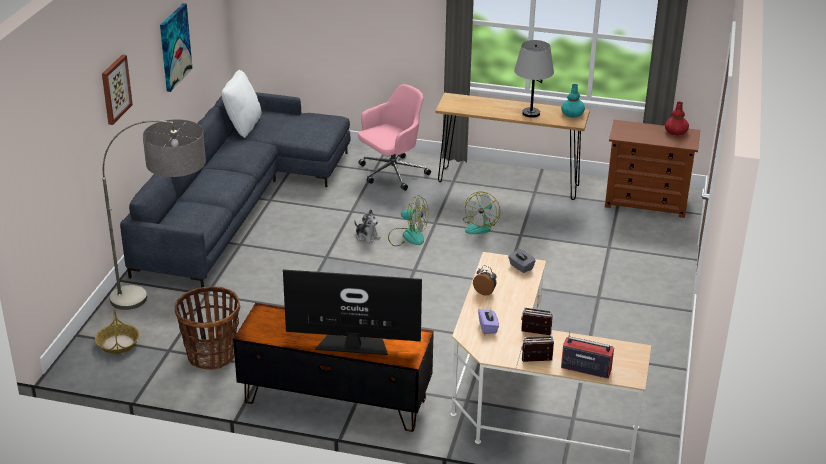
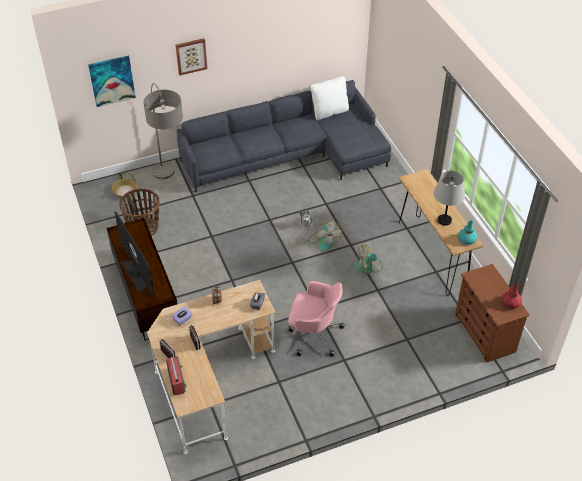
camera: 55 degrees right, 15 degrees up
picture [160,3,193,92] -> picture moved to [88,55,136,107]
pink office chair [358,84,431,191] -> pink office chair moved to [288,281,345,357]

